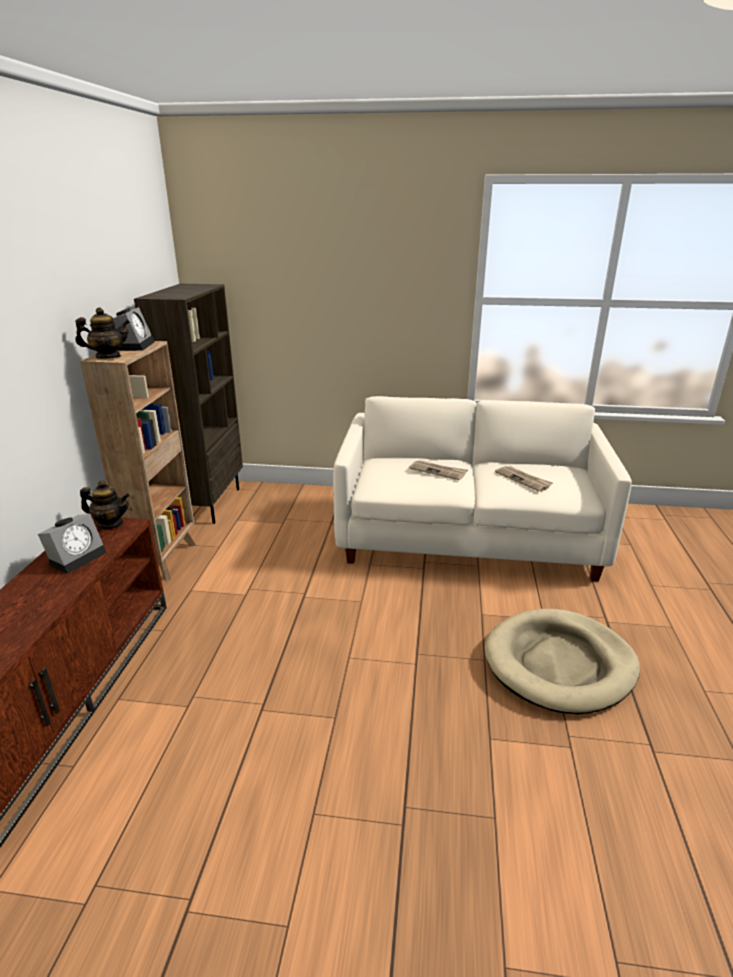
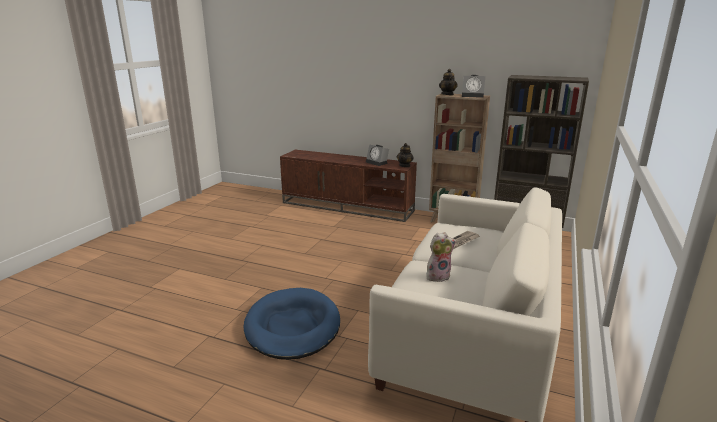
camera: 105 degrees right, 5 degrees down
beige dog bed [485,609,640,714] -> blue dog bed [244,288,340,360]
newspaper [495,466,553,492] -> plush toy [427,232,456,282]

